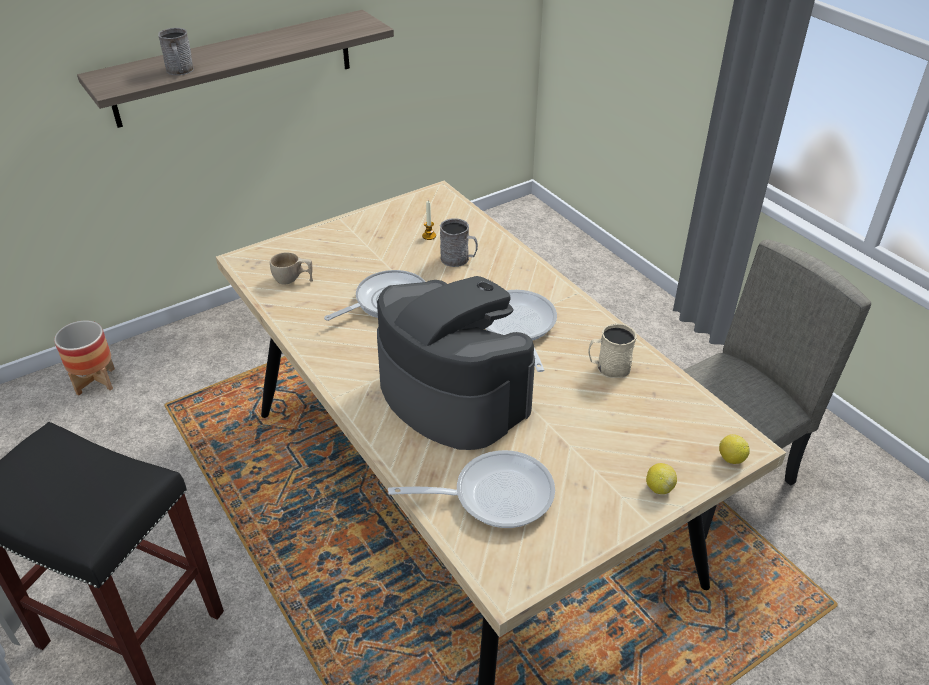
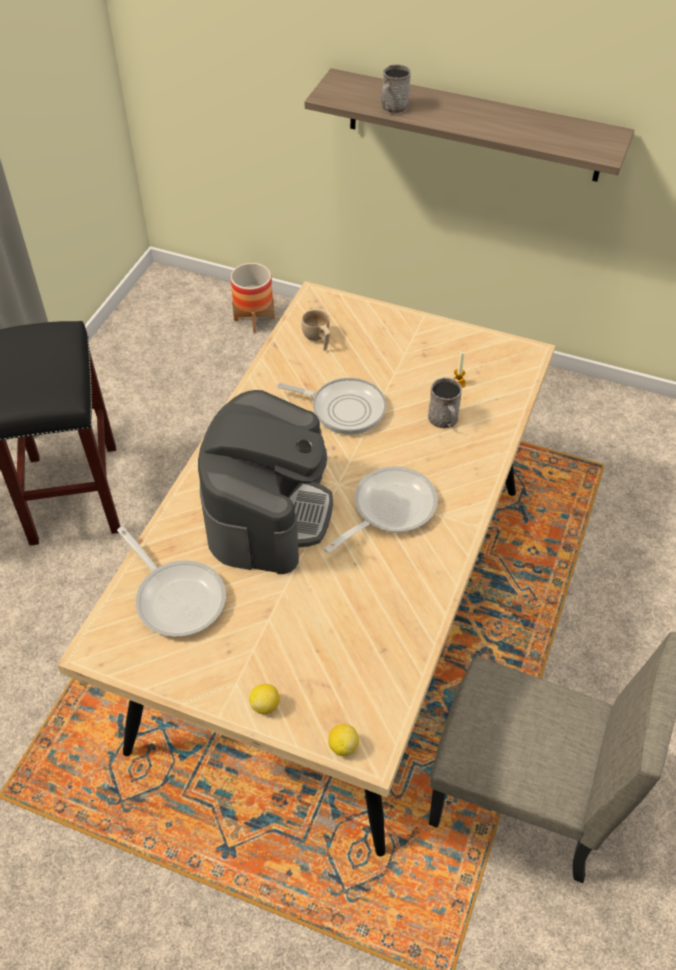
camera: 55 degrees right, 10 degrees up
beige mug [588,324,637,378] -> none

